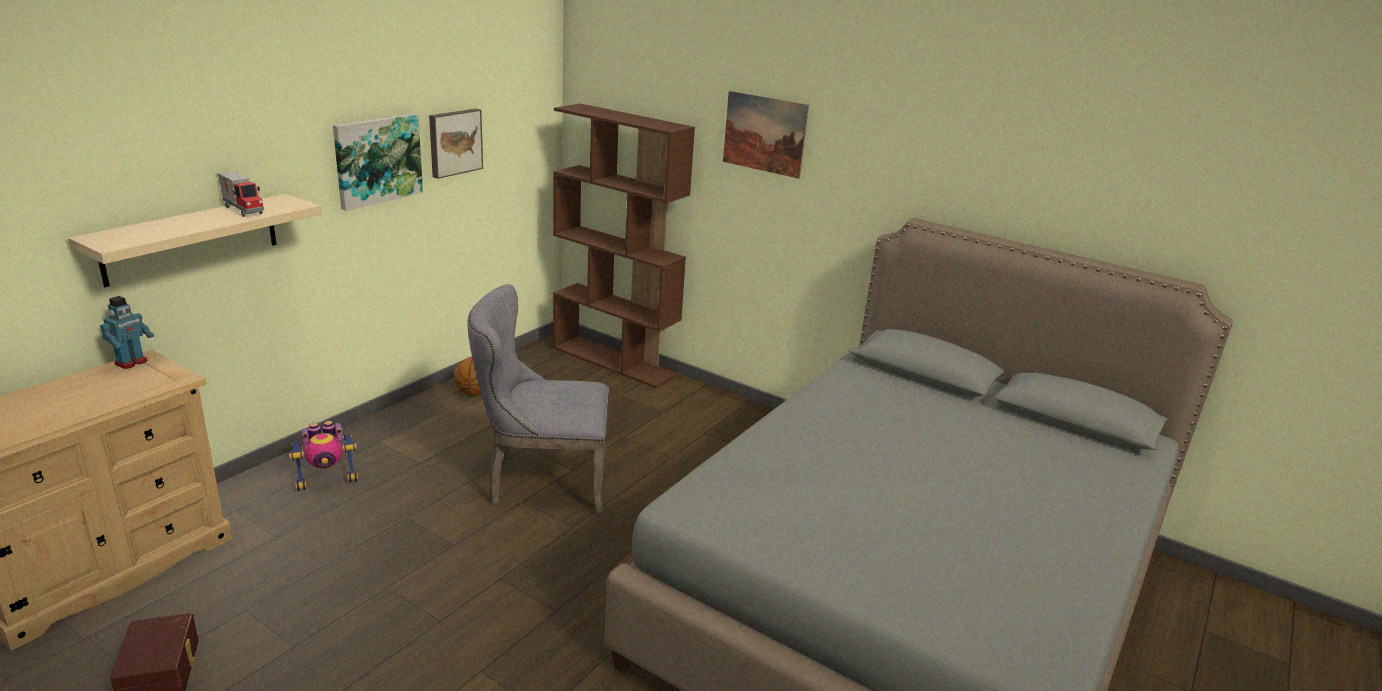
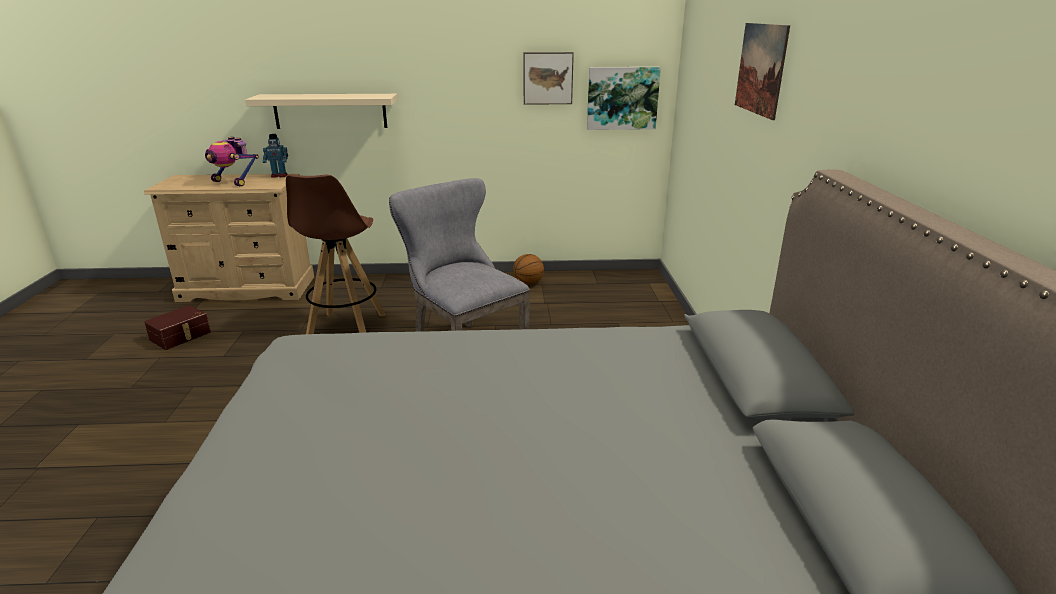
camera: 55 degrees right, 0 degrees up
toy truck [218,171,264,217] -> none
toy robot [289,421,358,491] -> toy robot moved to [205,137,259,187]
picture [333,114,423,211] -> picture moved to [587,67,661,130]
brown bookcase [553,104,695,388] -> none
none -> brown stool [286,174,386,334]

